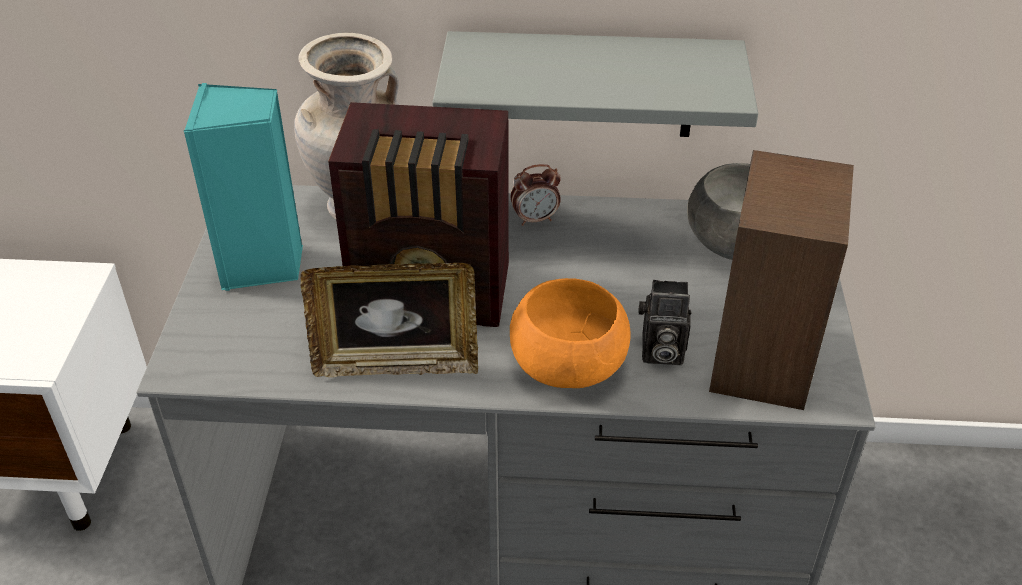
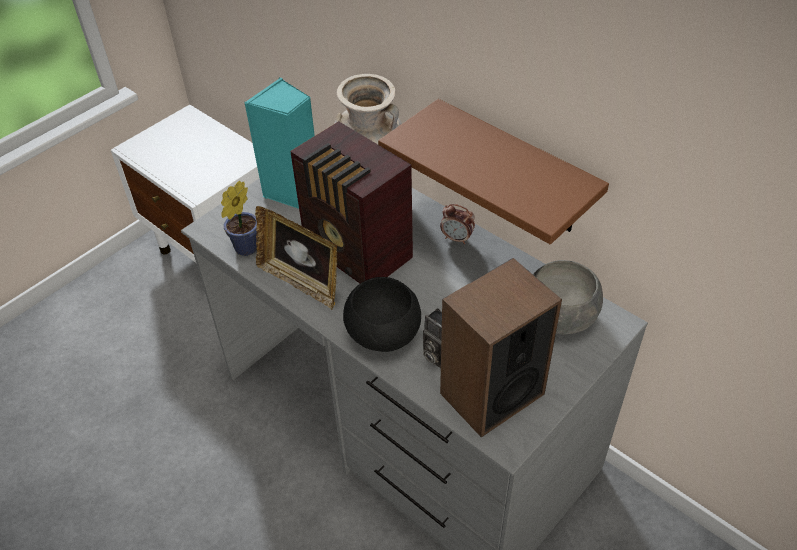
camera: 40 degrees right, 5 degrees up
grey shelf [432,31,758,137] -> brown shelf [378,99,609,244]
orange bowl [510,278,630,388] -> black bowl [343,277,421,352]
none -> potted plant [221,181,257,256]

